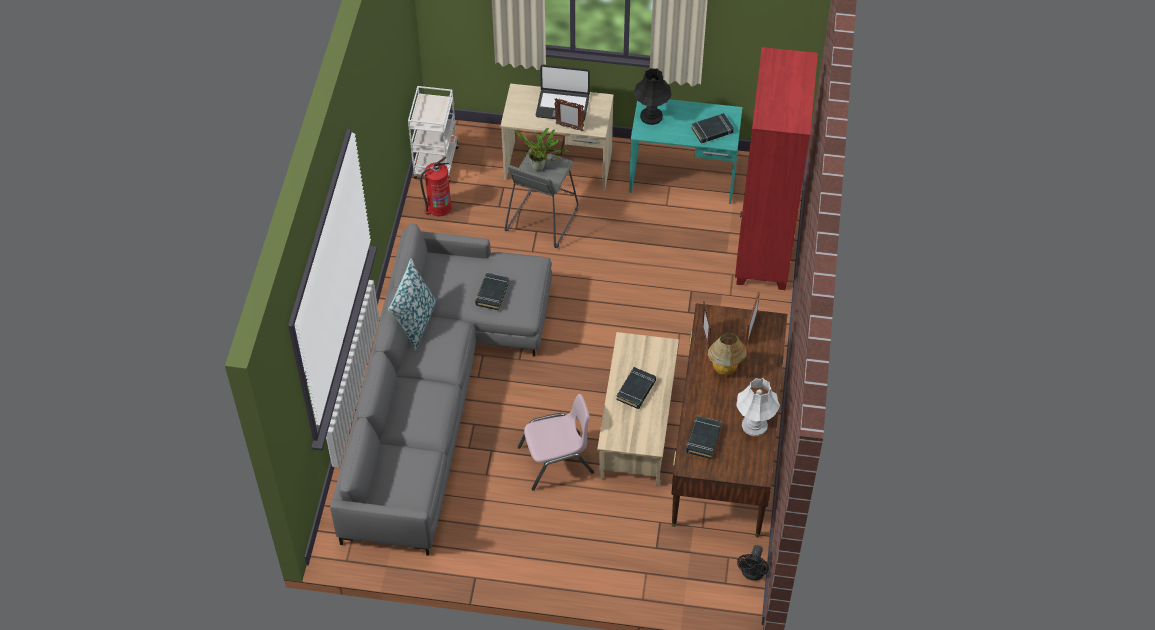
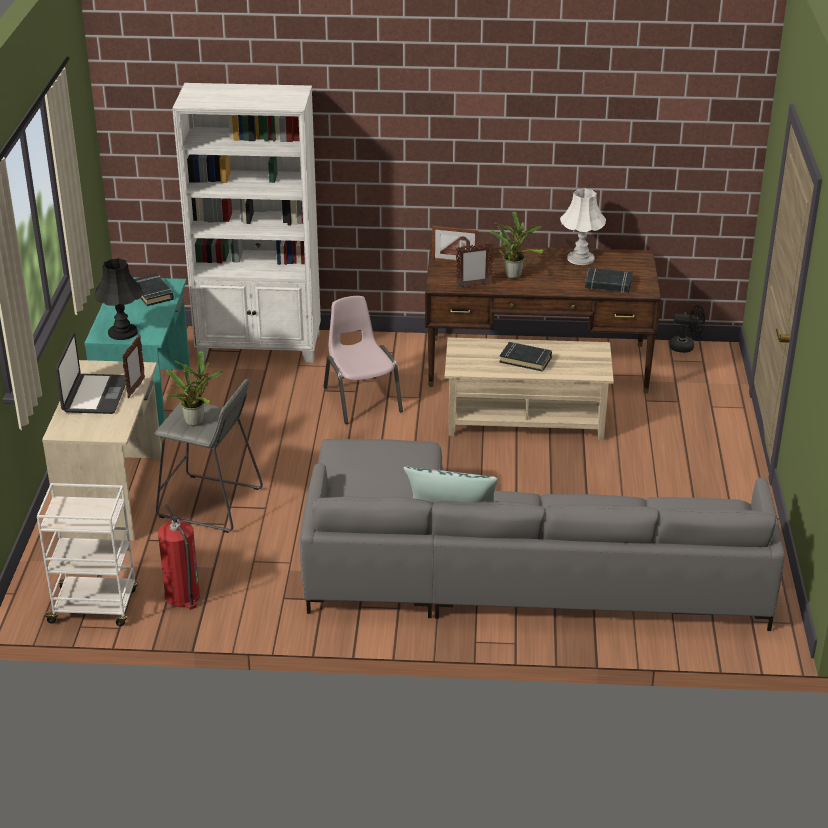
camera: 95 degrees left, 20 degrees down
black book [475,273,509,311] -> none
pink chair [518,394,594,490] -> pink chair moved to [324,296,403,424]
table lamp [708,333,747,375] -> potted plant [490,211,543,279]
red bookcase [735,47,818,290] -> white bookcase [172,83,321,363]

